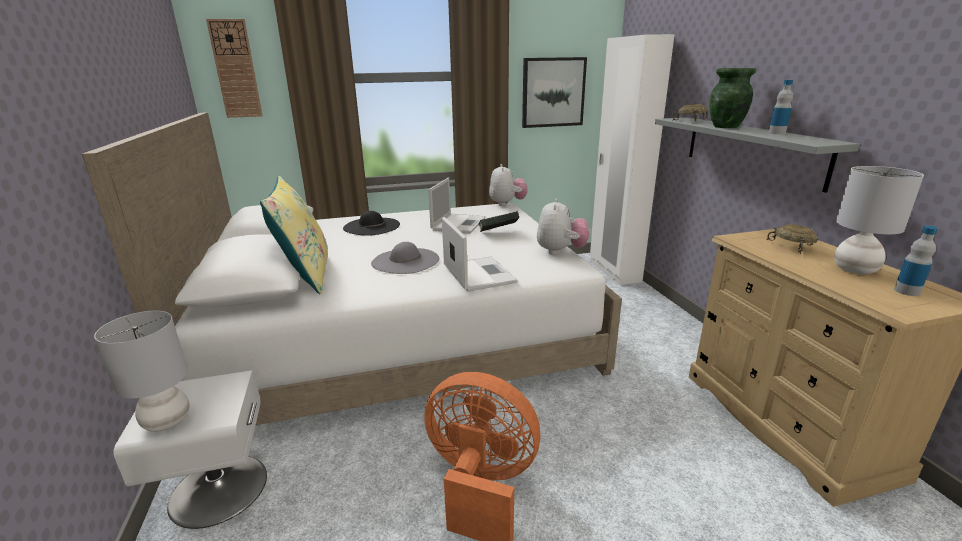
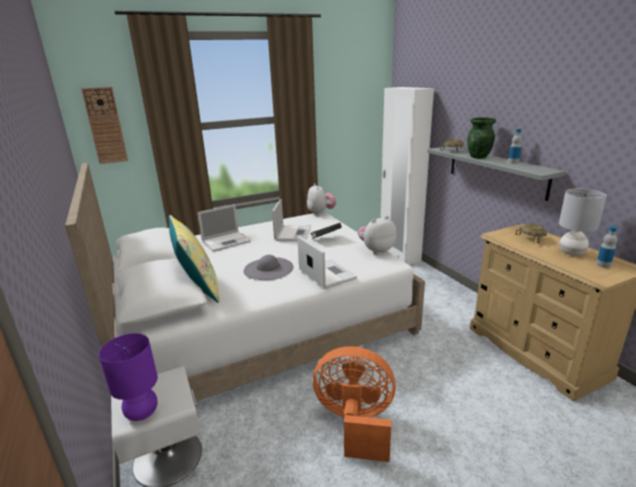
camera: 10 degrees left, 0 degrees up
grey table lamp [94,311,190,432] -> purple table lamp [99,333,158,421]
black hat [343,211,400,236] -> laptop [197,204,251,252]
picture [522,57,587,128] -> none
plush toy [537,198,589,255] -> plush toy turned 120 degrees counterclockwise [358,216,397,255]

